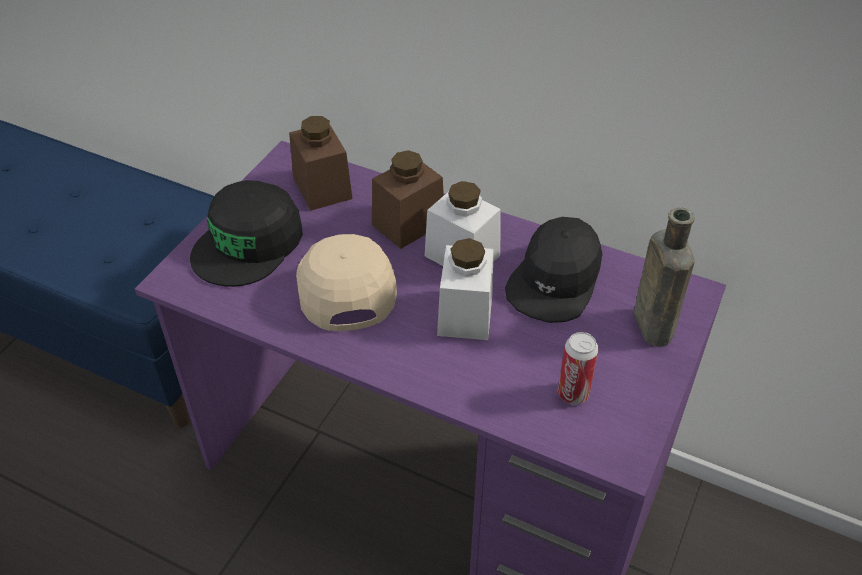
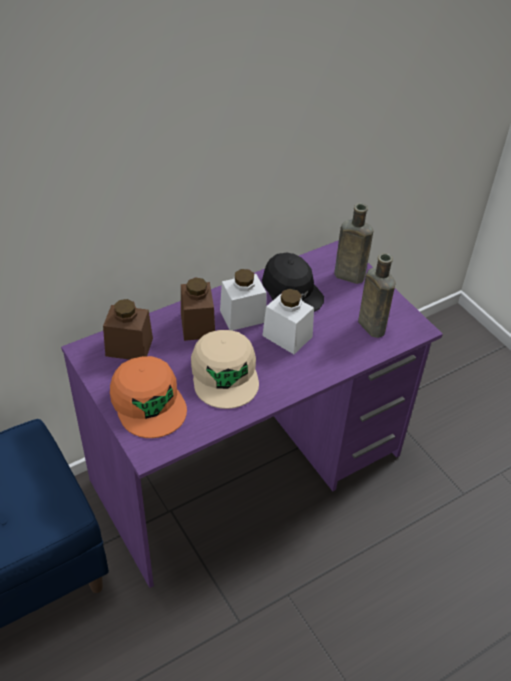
camera: 60 degrees left, 0 degrees up
black cap [190,180,303,287] -> orange cap [110,356,187,438]
beige cap [296,234,397,331] -> beige cap turned 120 degrees counterclockwise [191,330,259,409]
can [558,332,599,405] -> brown bottle [358,253,396,338]

